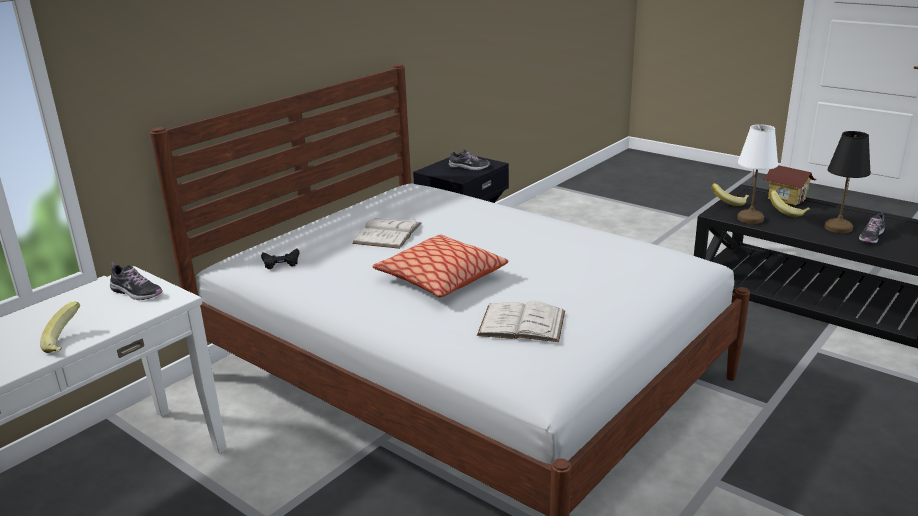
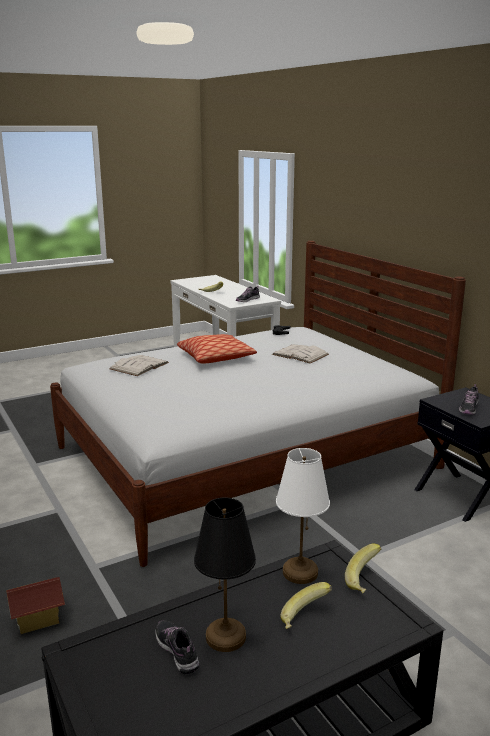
camera: 110 degrees right, 5 degrees down
toy house [763,165,816,205] -> toy house moved to [6,577,65,634]

